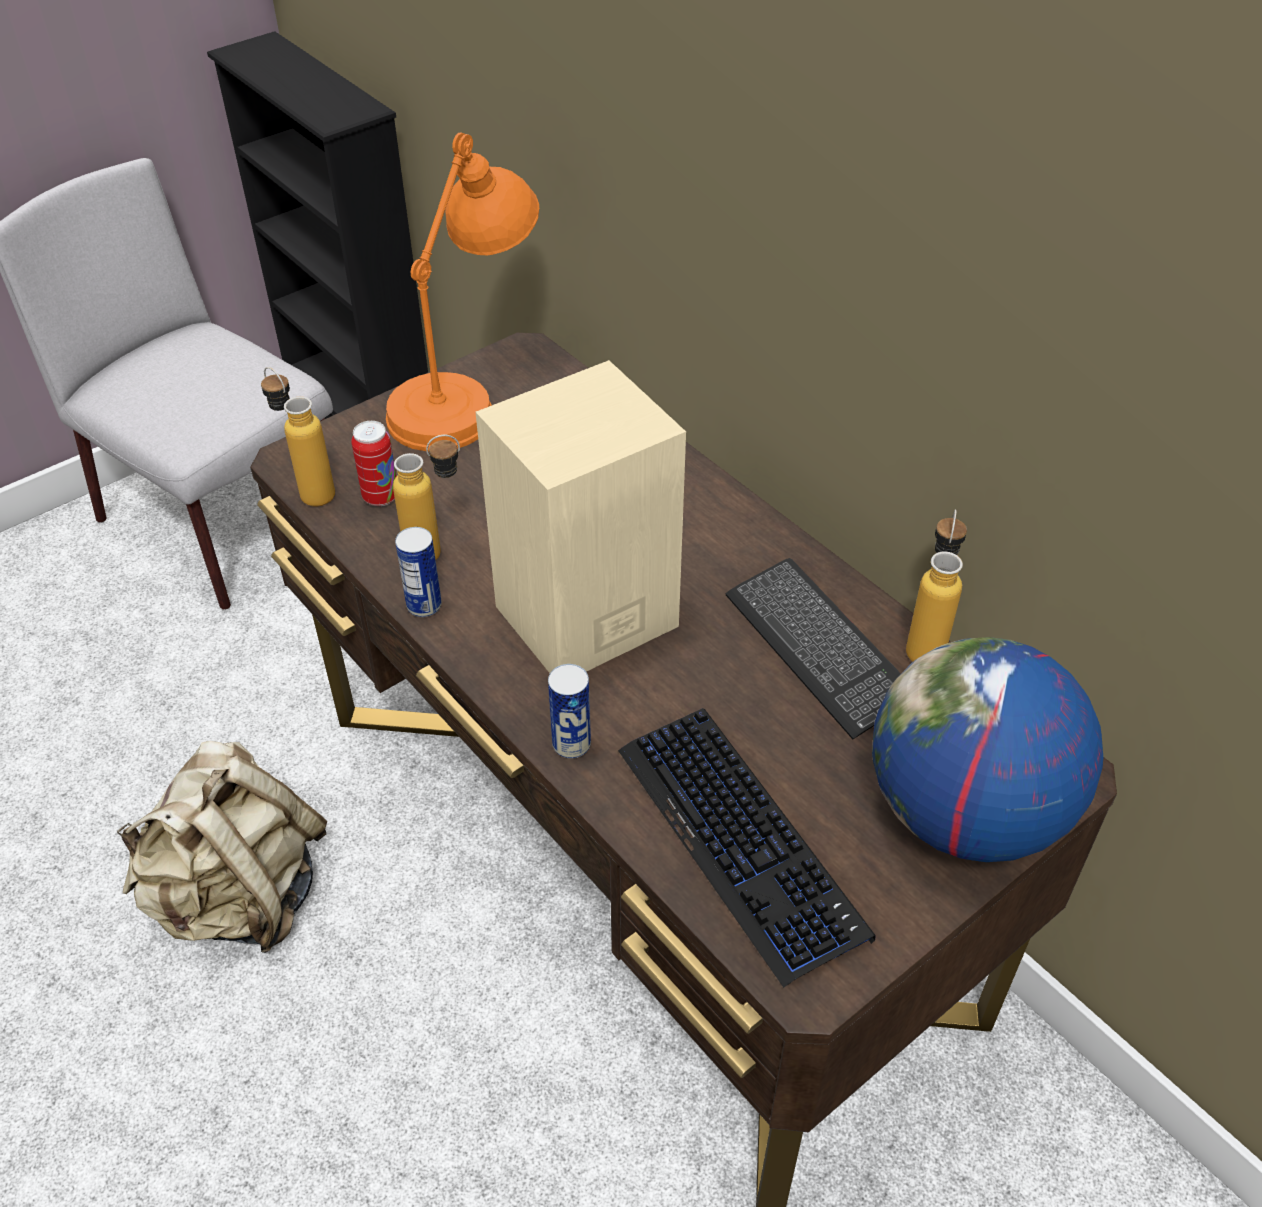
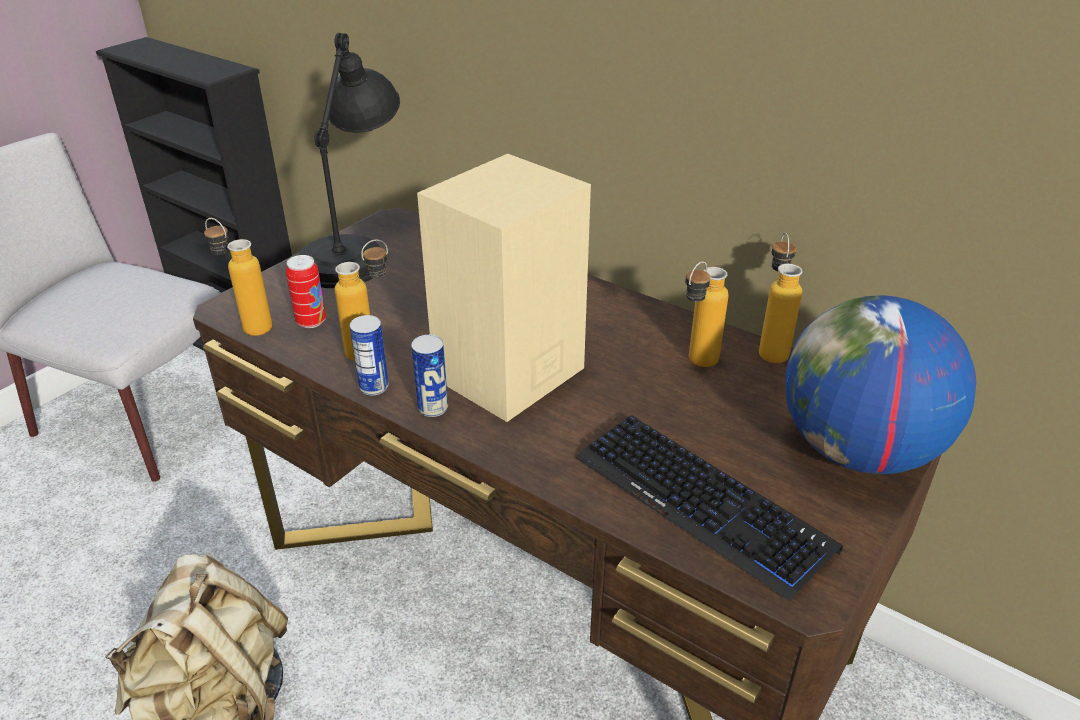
camera: 15 degrees left, 10 degrees down
orange table lamp [386,132,539,452] -> black table lamp [298,33,400,288]
can [548,664,591,759] -> can moved to [411,335,448,417]
keyboard [725,558,901,739] -> bottle [685,261,728,367]

